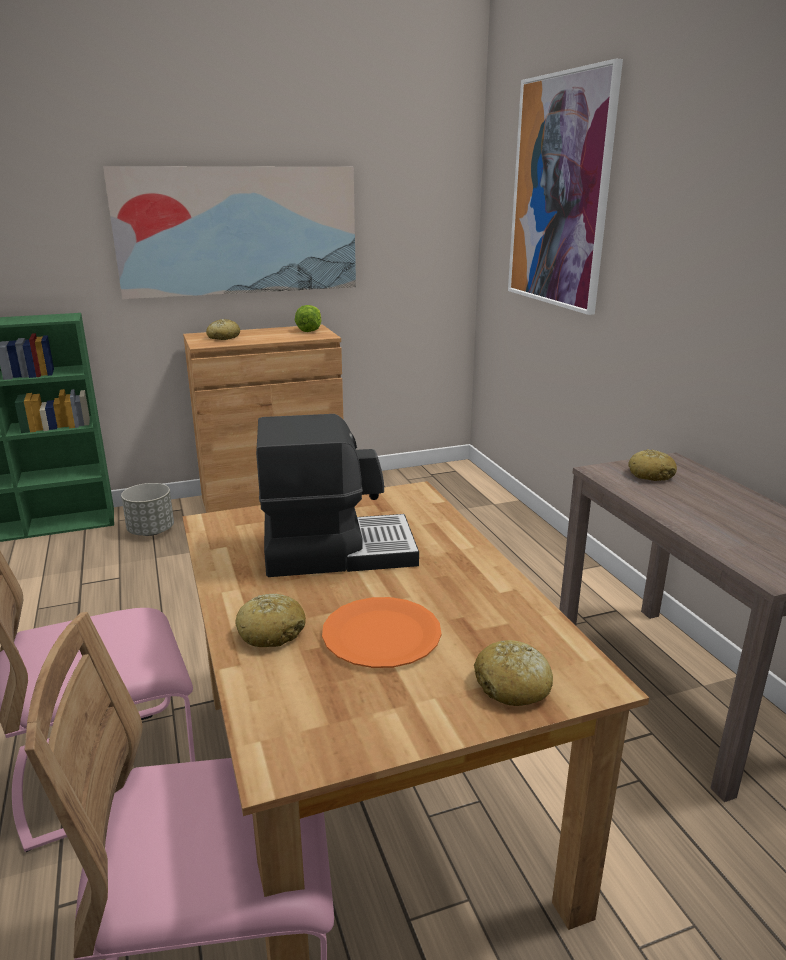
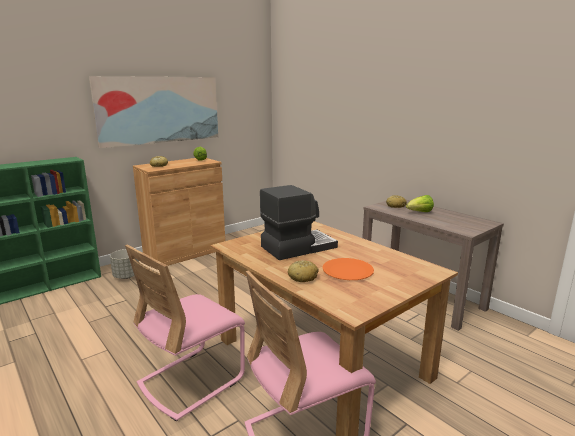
camera: 20 degrees left, 5 degrees down
bread [474,640,553,706] -> none
picture [508,59,623,315] -> none
none -> lettuce [406,195,434,212]

